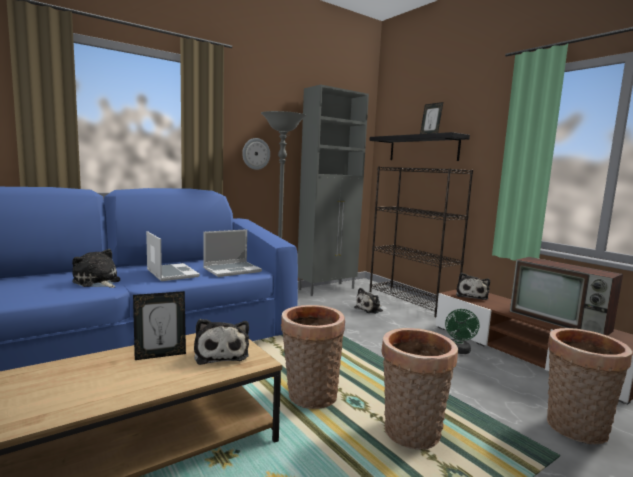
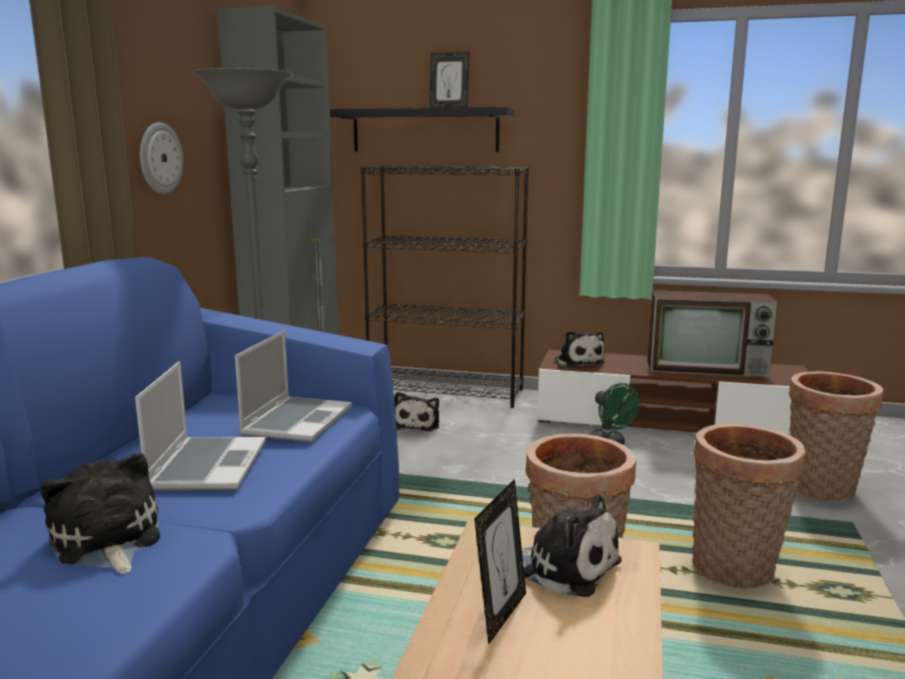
camera: 40 degrees left, 5 degrees up
plush toy [72,249,120,288] -> plush toy turned 60 degrees clockwise [41,452,160,574]
laptop [146,231,200,281] -> laptop turned 75 degrees clockwise [135,361,266,490]

